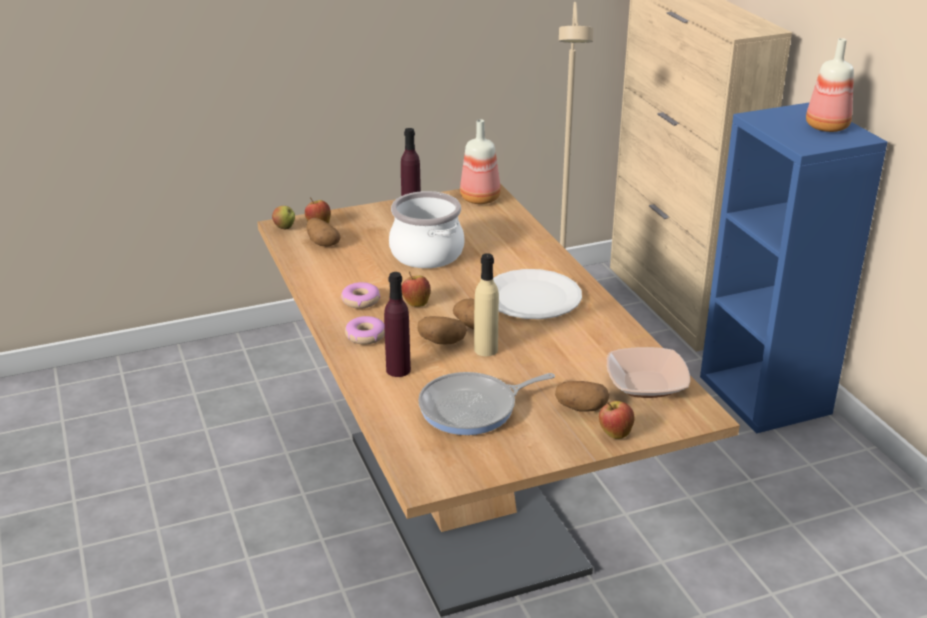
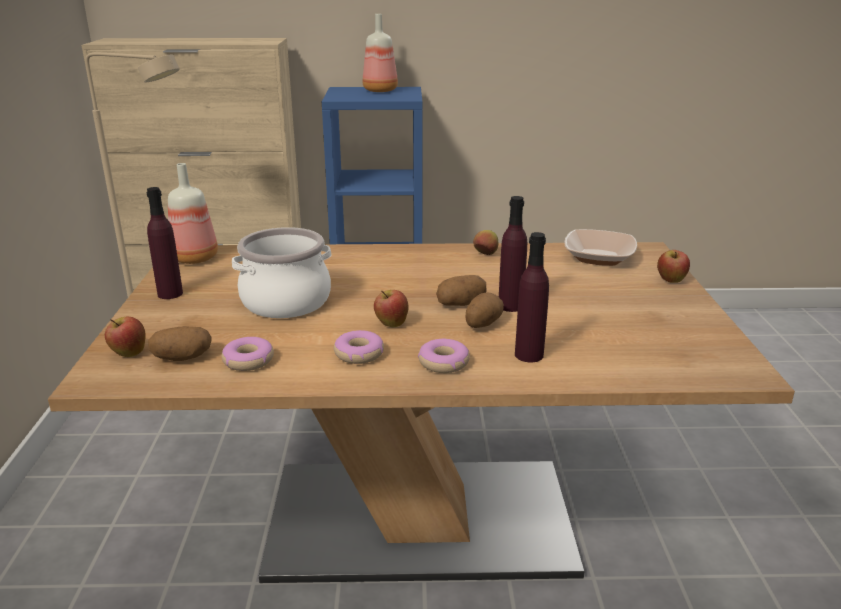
camera: 70 degrees left, 5 degrees down
apple [272,206,295,230] -> apple moved to [473,230,498,255]
frying pan [418,372,555,435] -> none
beige bottle [474,253,499,356] -> purple bottle [499,196,527,312]
white plate [493,269,582,319] -> none
potato [555,381,609,411] -> none
none -> donut [221,337,274,371]

